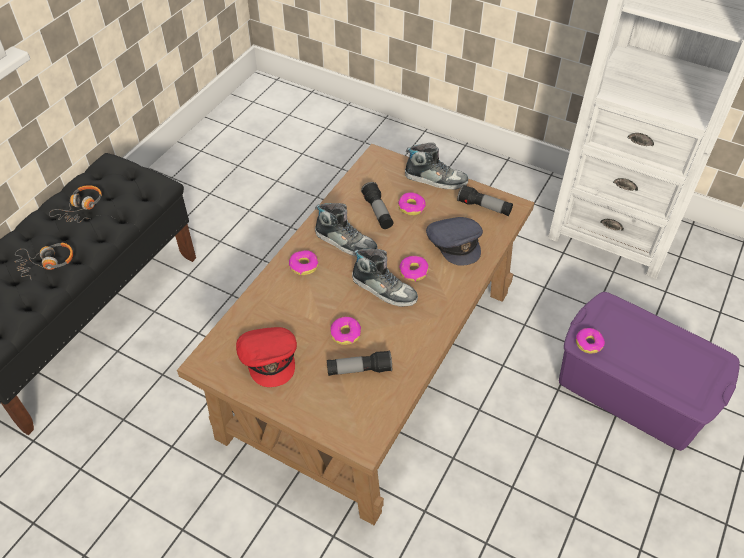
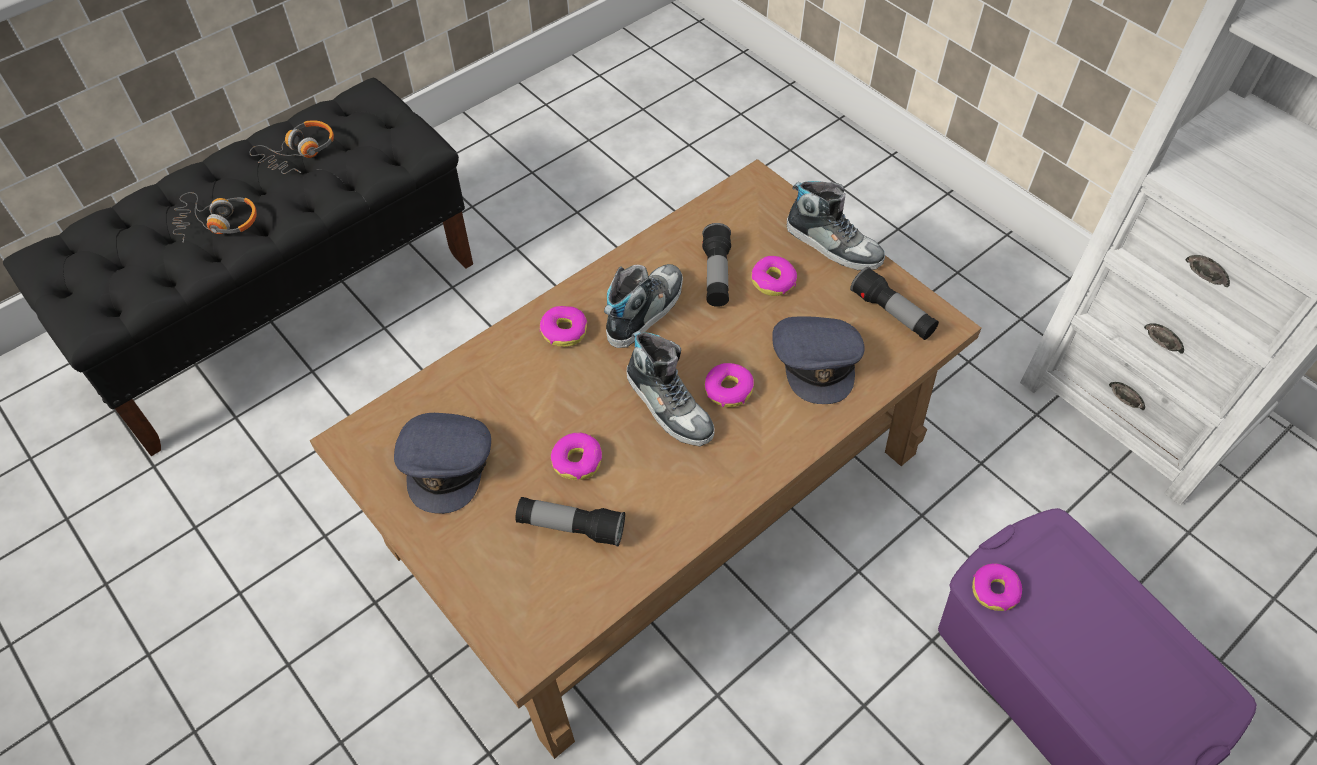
camera: 20 degrees right, 5 degrees up
red cap [236,327,297,387] -> grey cap [394,413,491,514]
shoe [315,203,378,256] -> shoe turned 105 degrees counterclockwise [604,264,683,348]

